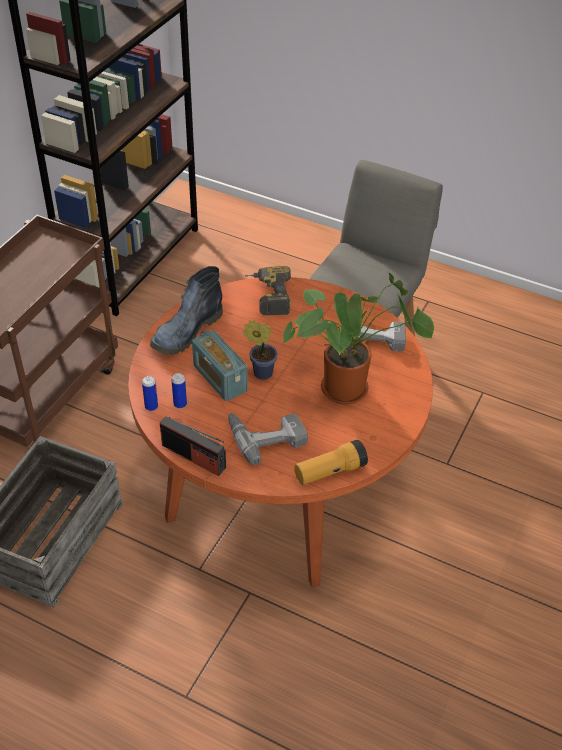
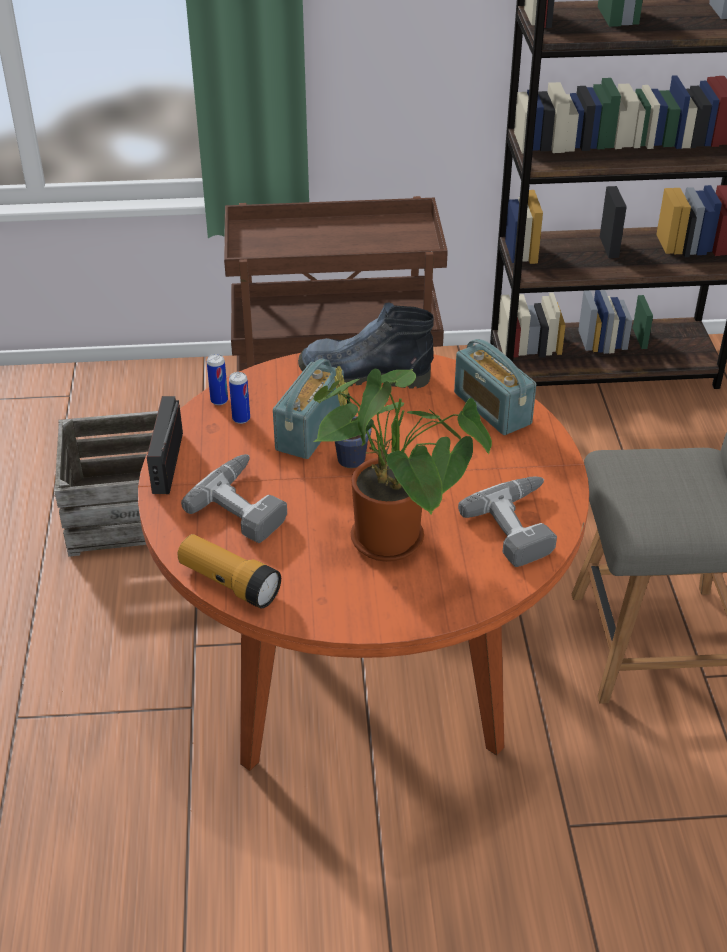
camera: 60 degrees right, 5 degrees down
power drill [245,266,291,315] -> radio [454,339,536,435]

